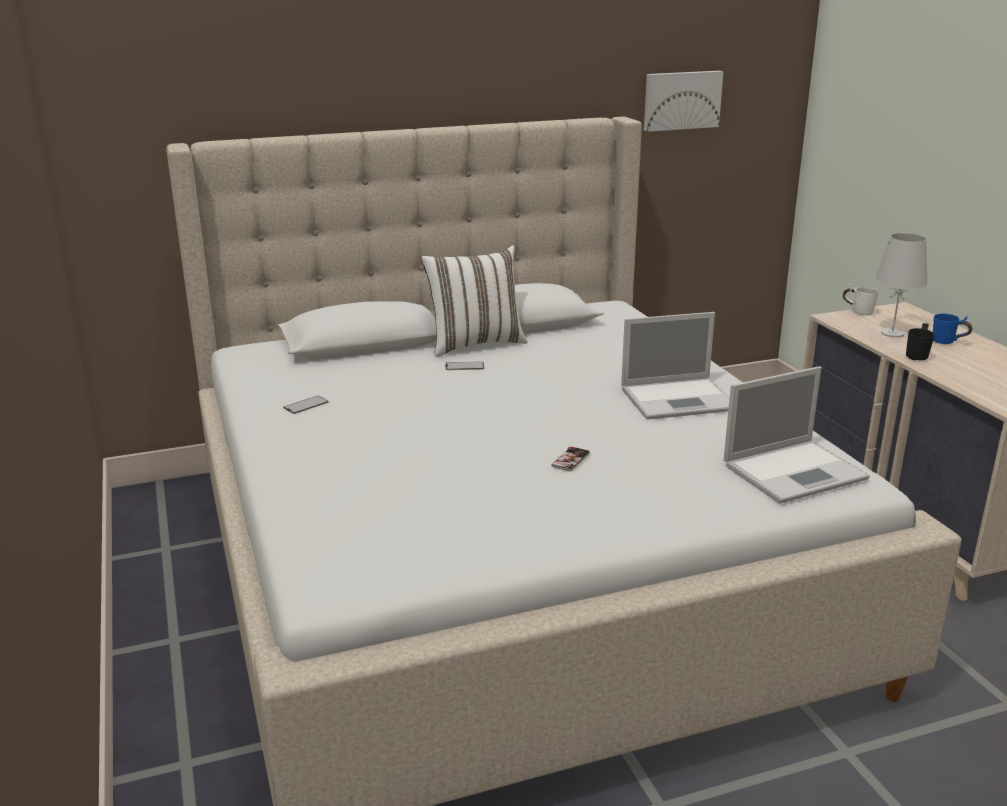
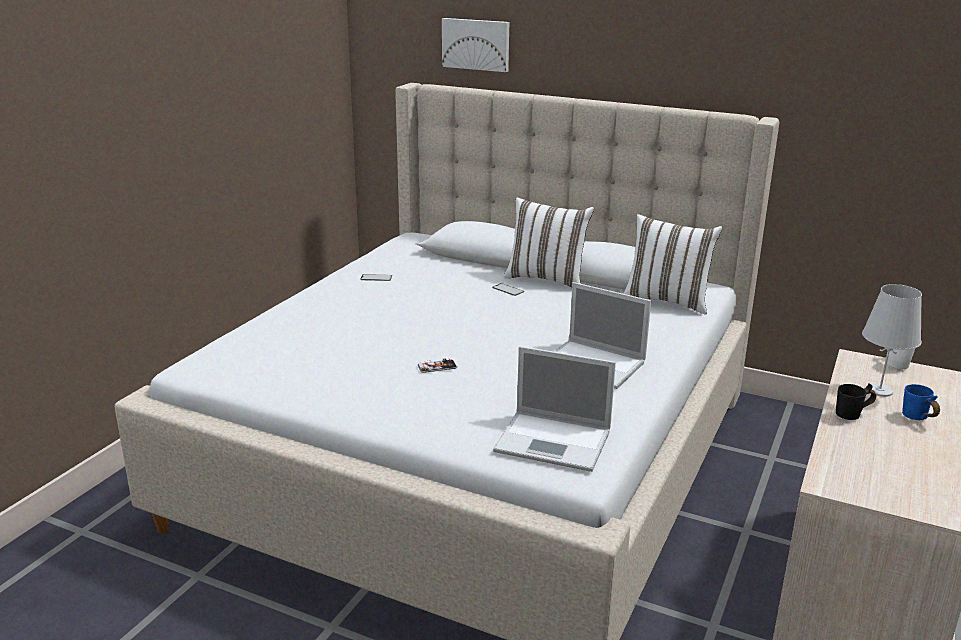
camera: 45 degrees right, 0 degrees up
picture [644,71,724,132] -> picture moved to [442,18,509,72]
none -> white pillow [623,214,723,315]

